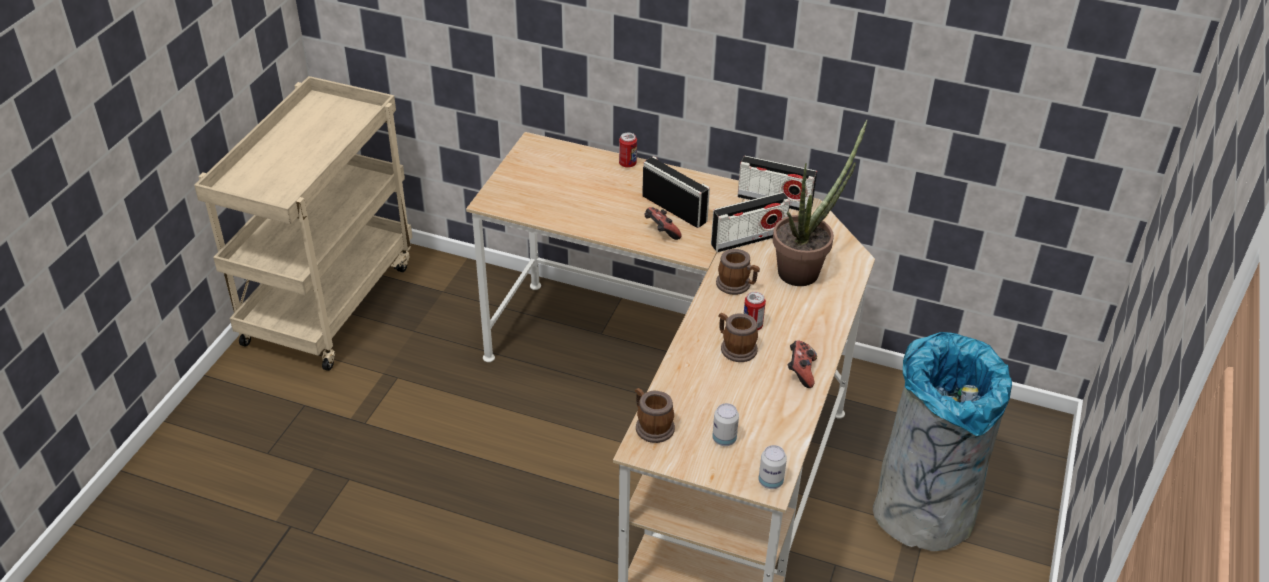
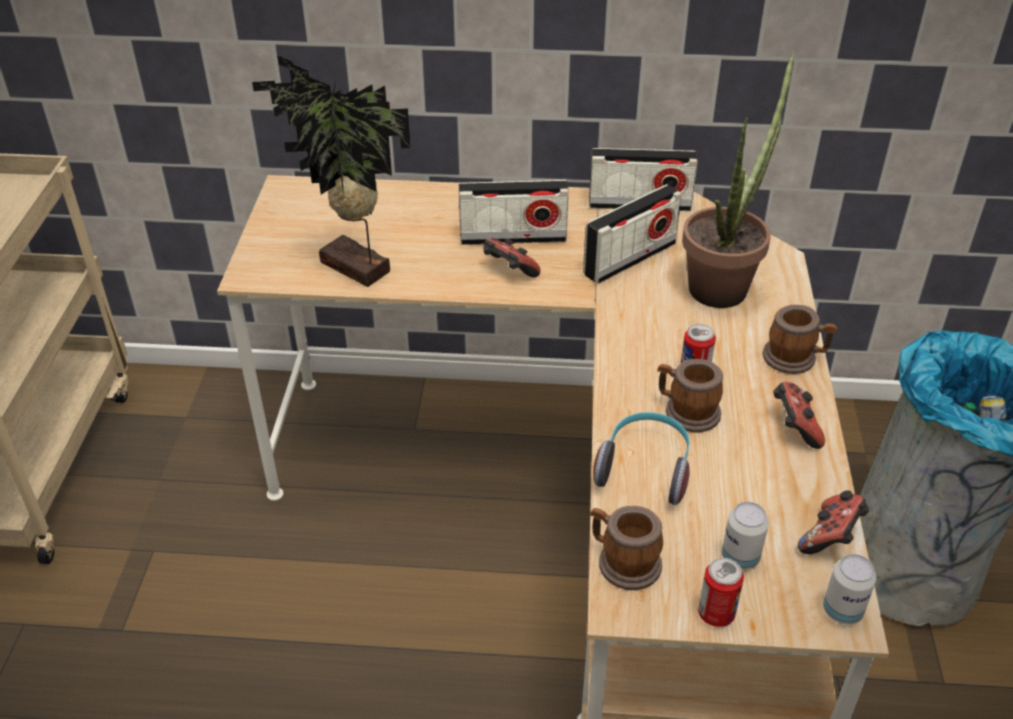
camera: 15 degrees left, 0 degrees up
can [619,132,637,168] -> can moved to [698,558,744,627]
radio [642,156,710,228] -> radio turned 150 degrees clockwise [459,180,569,245]
mug [716,249,760,295] -> mug moved to [763,305,837,374]
none -> potted plant [252,56,411,287]
none -> headphones [593,412,690,505]
none -> game controller [798,490,870,554]

